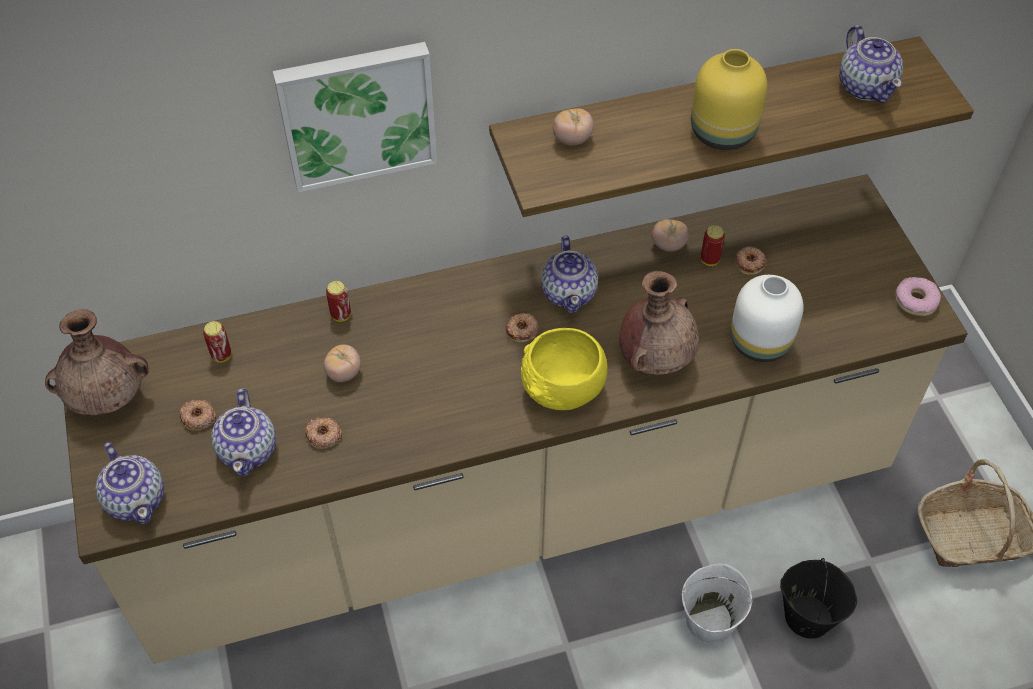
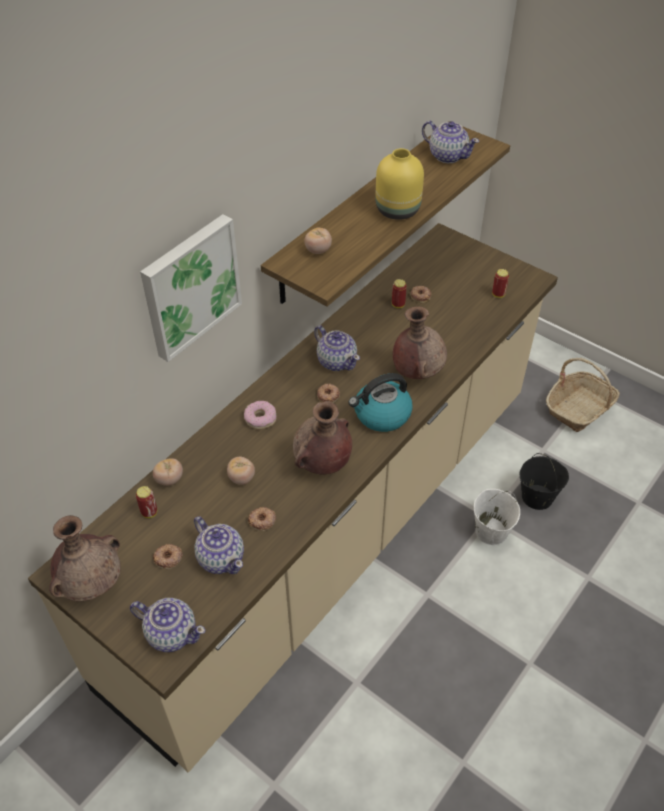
camera: 35 degrees left, 5 degrees down
can [326,281,351,322] -> can moved to [492,269,509,298]
yellow bowl [521,328,608,410] -> kettle [348,373,413,432]
tomato [651,219,689,252] -> tomato moved to [153,458,183,486]
white vase [731,275,804,362] -> none
donut [895,277,941,316] -> donut moved to [244,401,276,429]
none -> brown vase [293,401,352,474]

